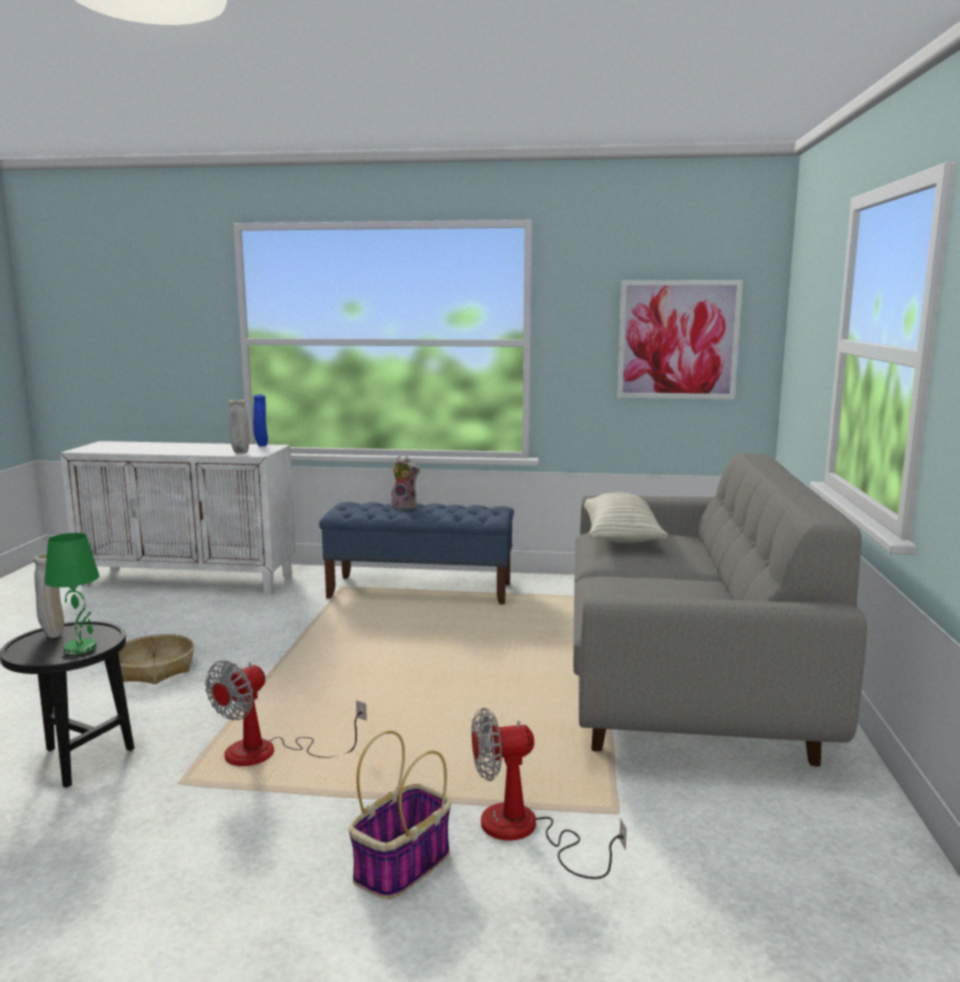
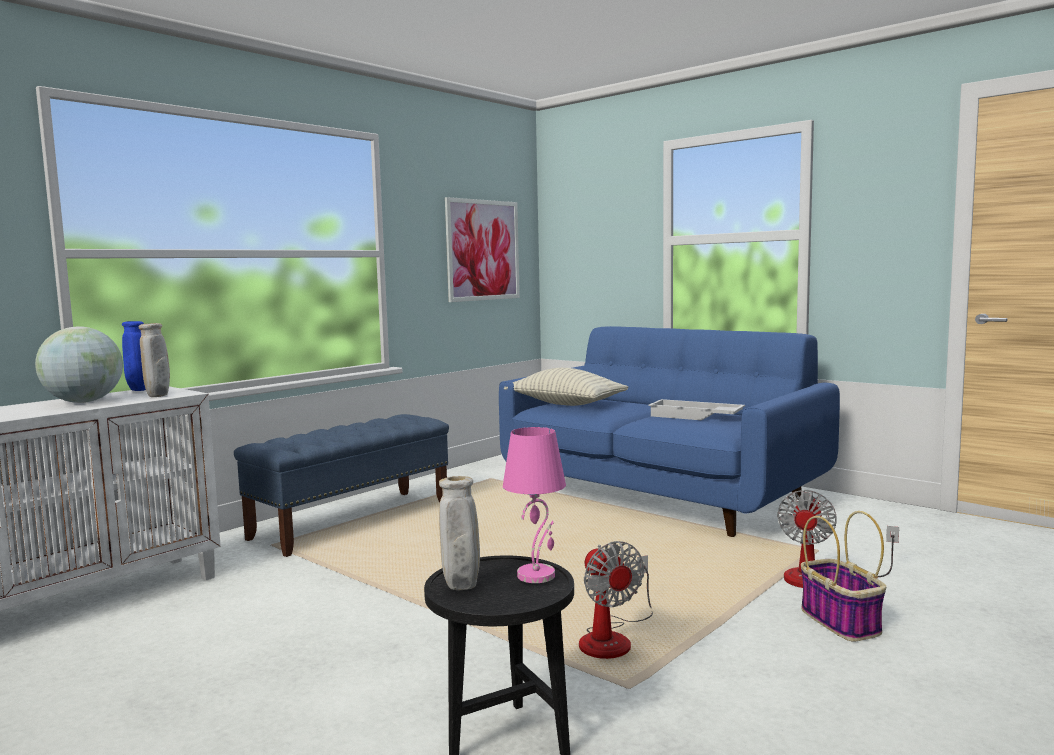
camera: 55 degrees left, 5 degrees down
green table lamp [44,533,100,655] -> pink table lamp [503,427,566,583]
basket [118,634,194,684] -> none
plush toy [391,456,420,510] -> none
grey sofa [573,453,867,767] -> blue sofa [499,326,840,537]
none -> globe [35,327,123,403]
none -> white tray [648,399,745,420]

